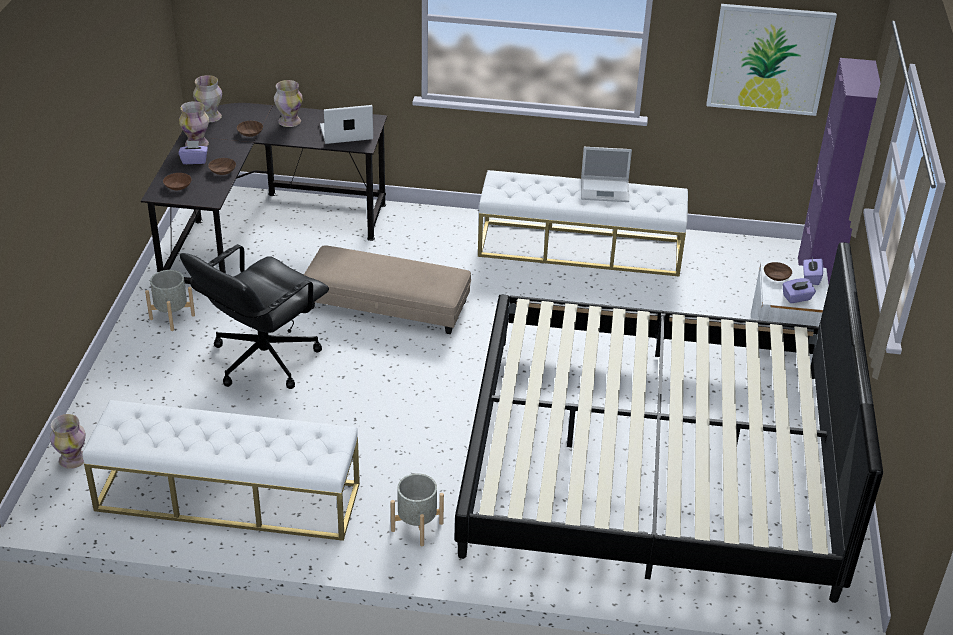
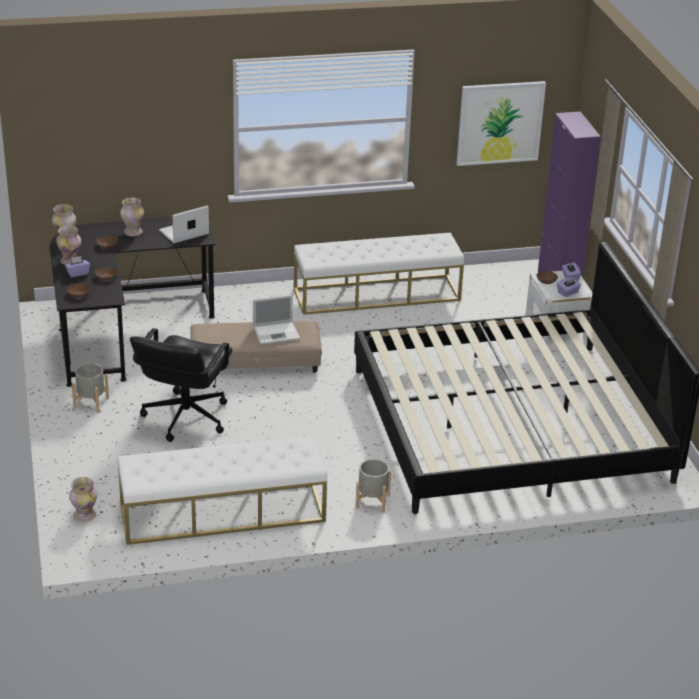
camera: 20 degrees left, 5 degrees down
laptop [581,147,632,202] -> laptop moved to [253,295,300,344]

